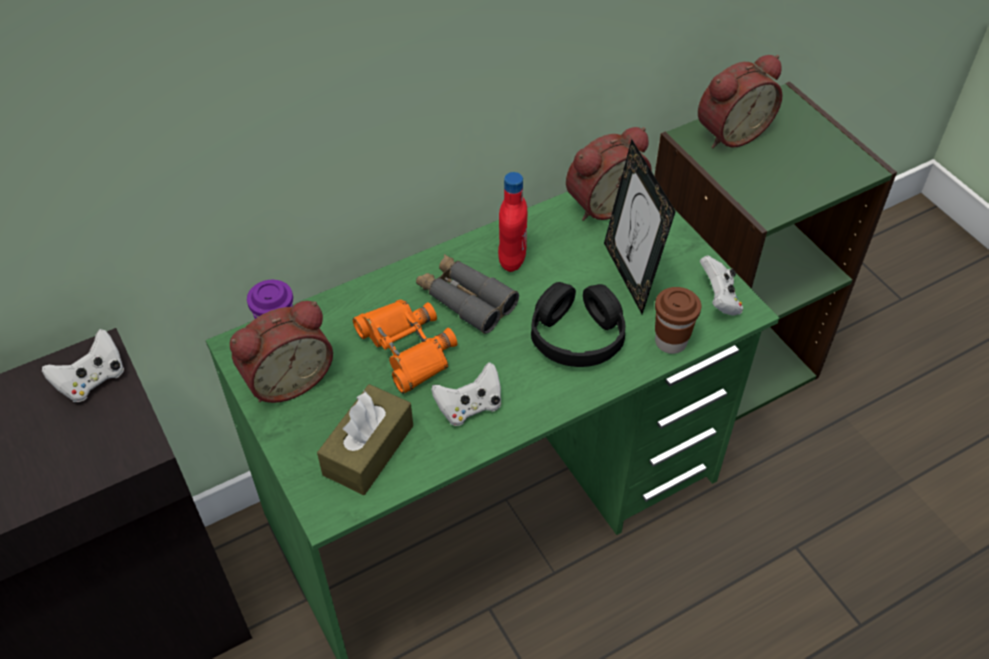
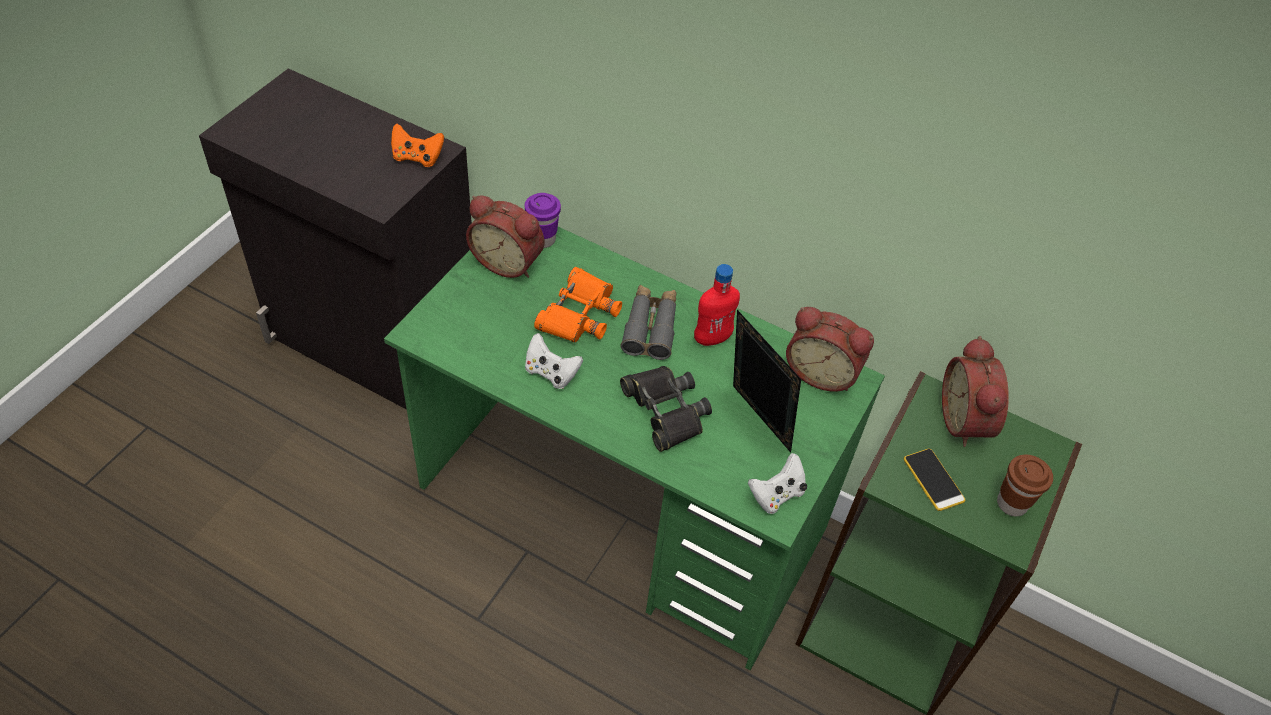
camera: 55 degrees right, 0 degrees up
white game controller [42,329,124,402] -> orange game controller [391,123,444,167]
brown tissue box [317,384,413,495] -> none
black headphones [531,282,625,367] -> black binoculars [620,366,712,452]
picture frame [604,139,676,314] -> picture frame turned 105 degrees clockwise [733,310,801,453]
brown cup [655,287,701,354] -> brown cup moved to [997,455,1053,516]
alarm clock [698,55,783,148] -> alarm clock turned 60 degrees clockwise [942,336,1009,447]
none -> phone [904,448,965,511]

